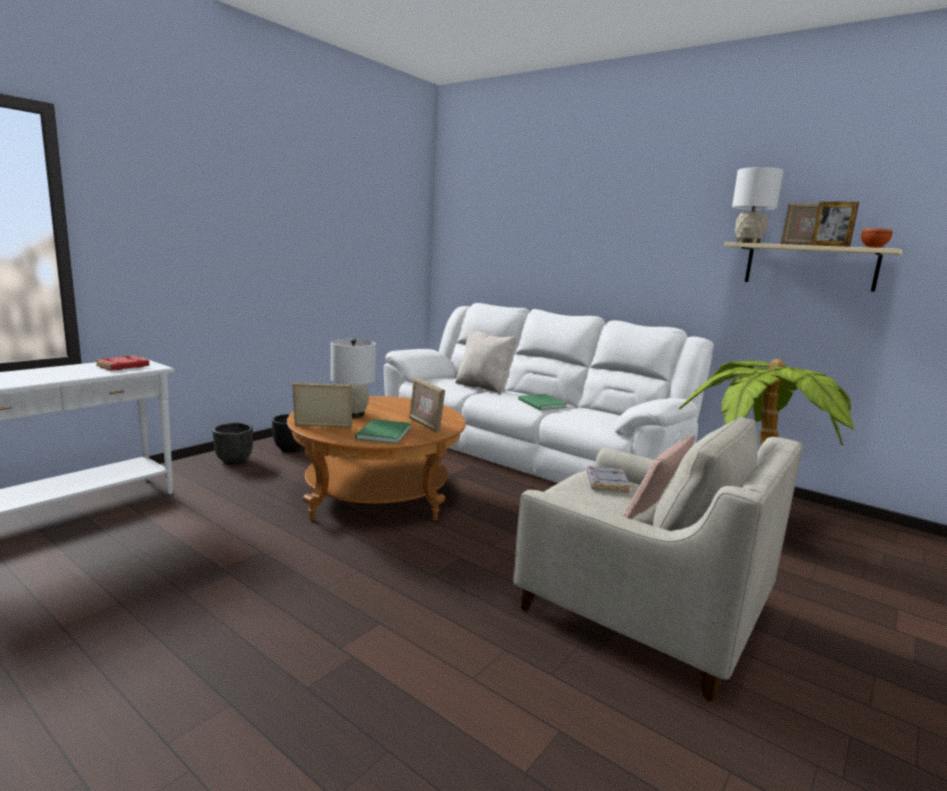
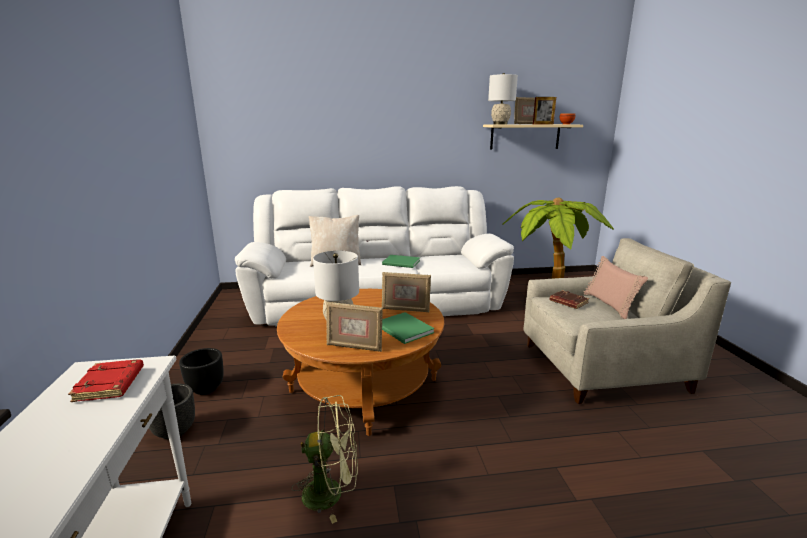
camera: 45 degrees left, 5 degrees up
picture frame [292,382,352,428] -> picture frame turned 120 degrees counterclockwise [326,302,383,352]
grey book [587,467,630,493] -> brown book [549,290,589,309]
none -> green fan [291,395,358,524]

